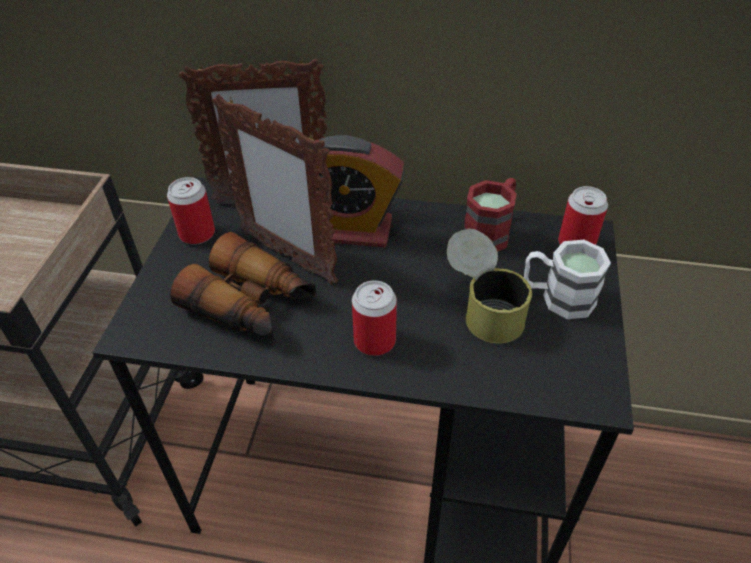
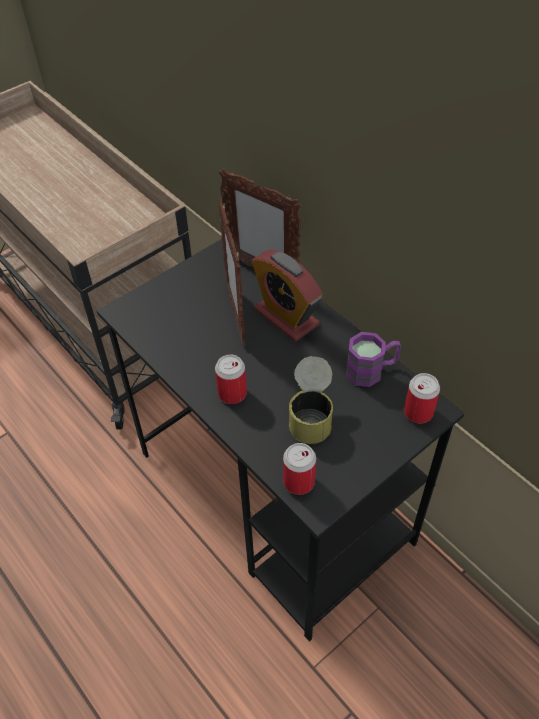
camera: 40 degrees right, 5 degrees up
can [167,177,215,244] -> can moved to [283,443,316,495]
binoculars [170,232,316,340] -> none
red mug [464,178,517,252] -> purple mug [346,332,401,387]
white mug [524,240,611,319] -> none

